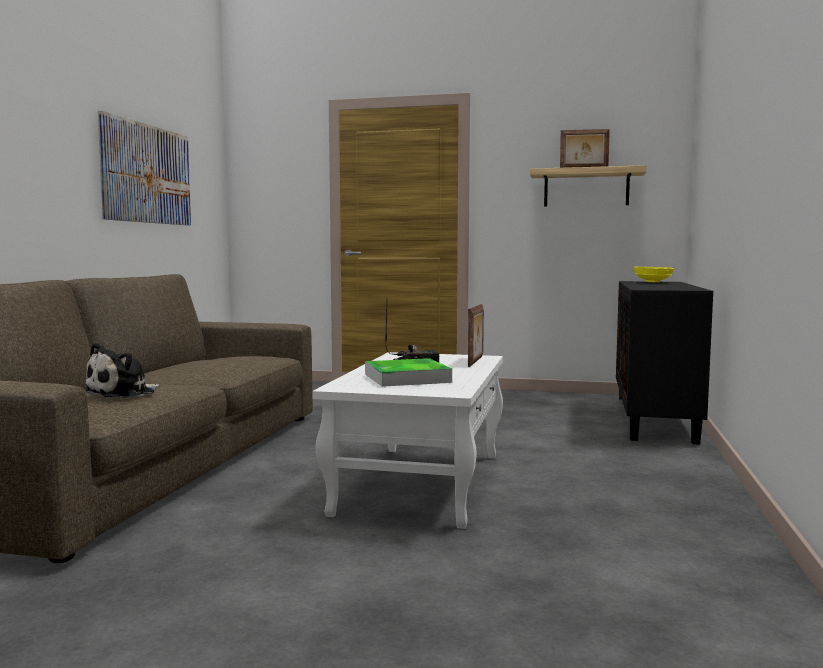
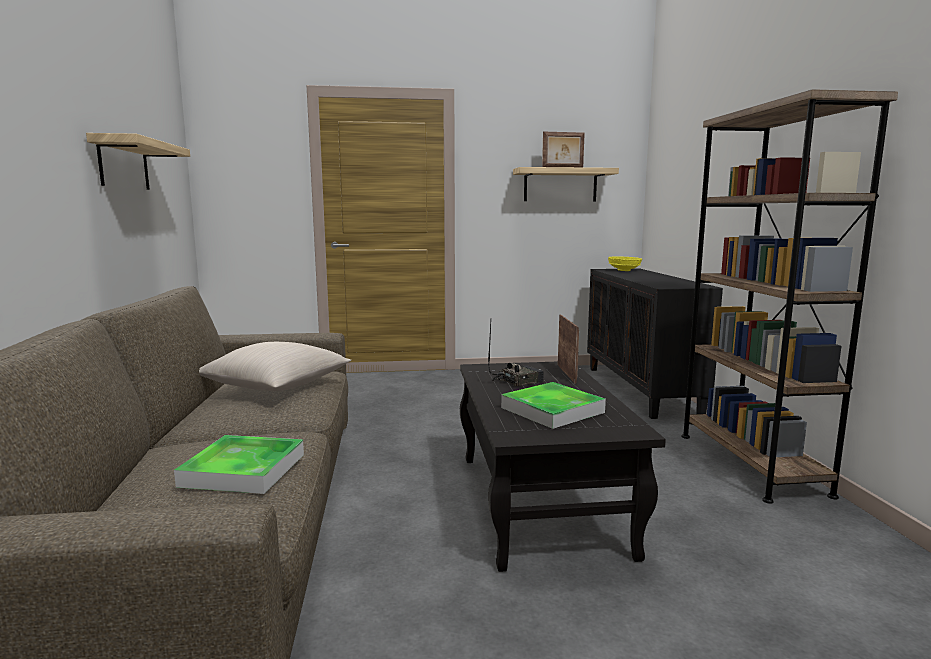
camera: 20 degrees left, 5 degrees up
plush toy [85,343,160,398] -> tray [174,435,304,494]
picture [97,111,191,225] -> shelf [86,133,190,190]
white coffee table [312,352,503,529] -> black coffee table [460,362,666,572]
none -> beige pillow [199,342,351,391]
none -> brown bookcase [682,89,898,504]

